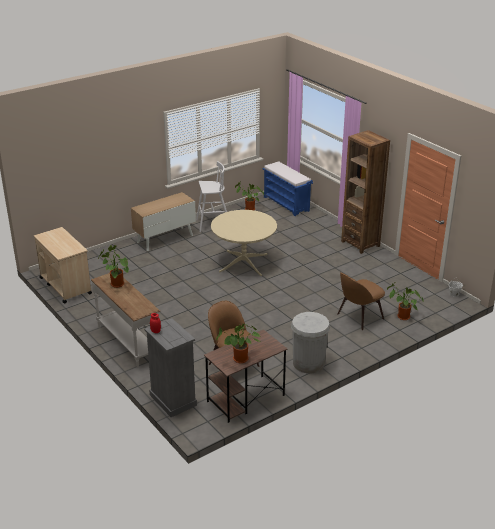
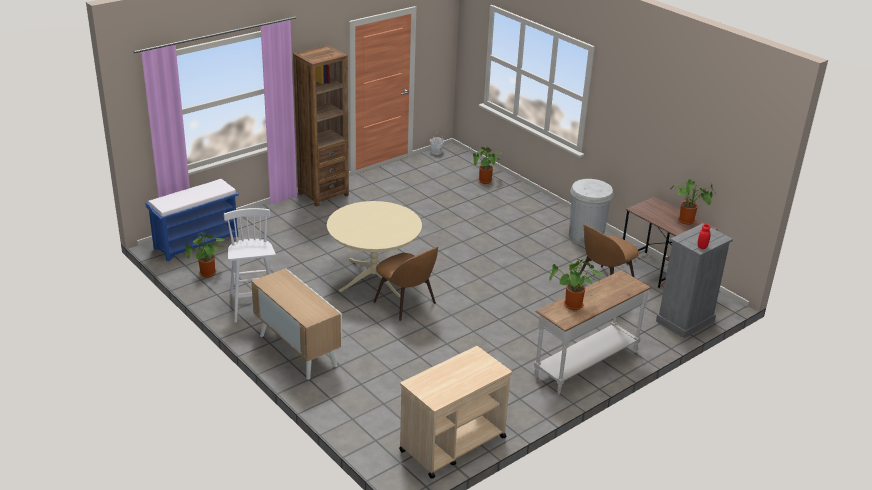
camera: 95 degrees left, 0 degrees up
brown chair [338,272,385,330] -> brown chair moved to [374,247,439,321]

